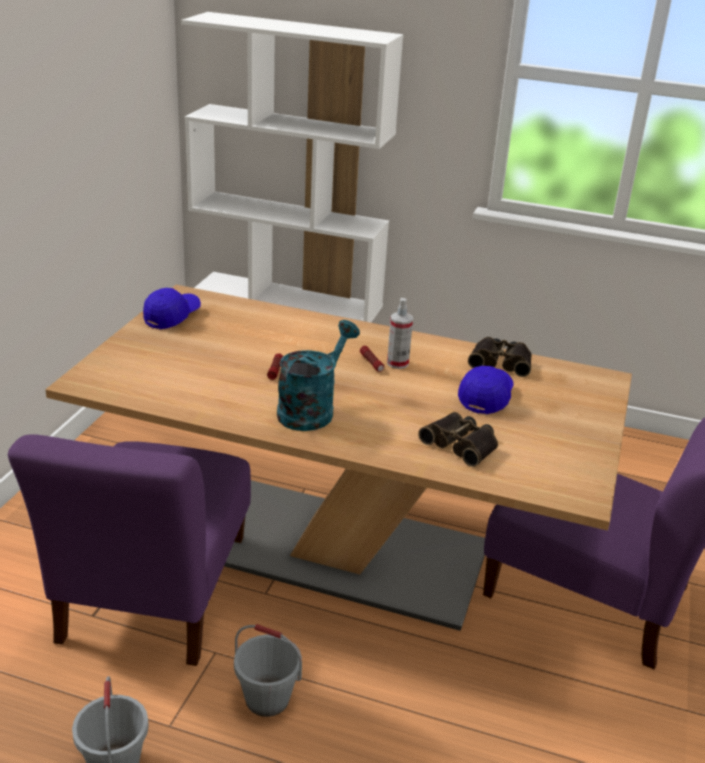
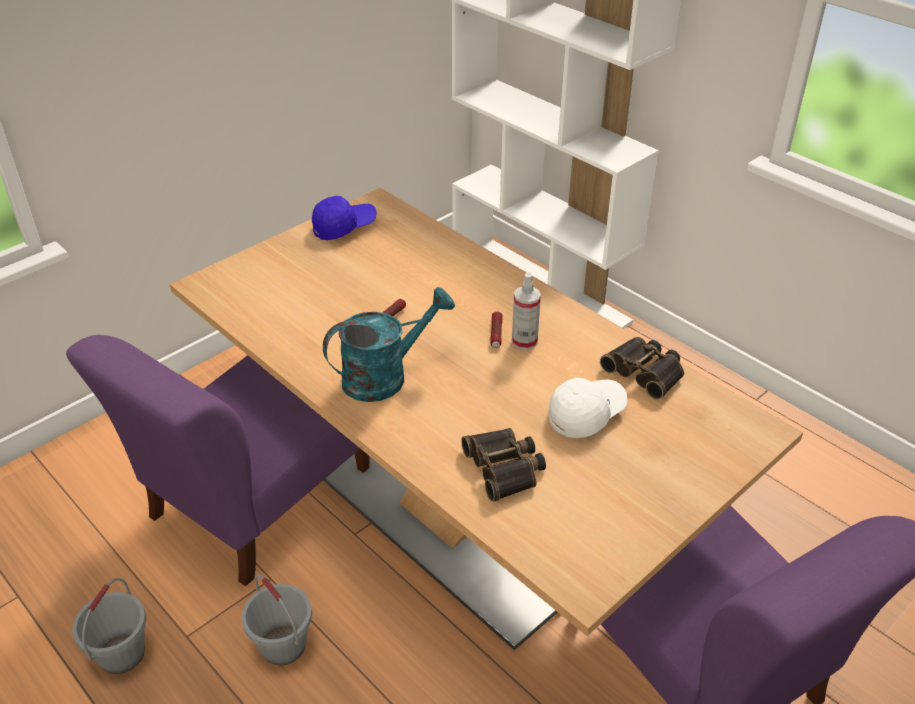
camera: 30 degrees right, 10 degrees up
blue cap [458,366,513,414] -> white cap [548,378,627,438]

